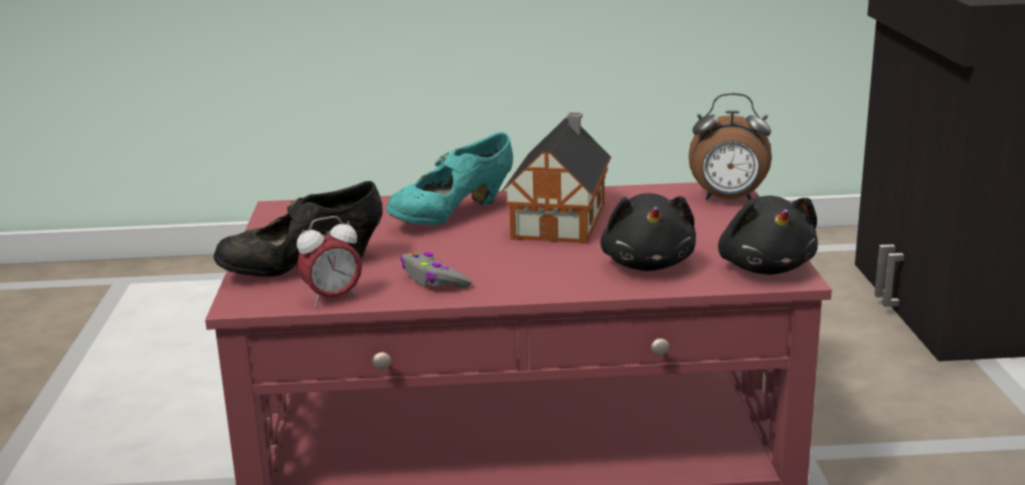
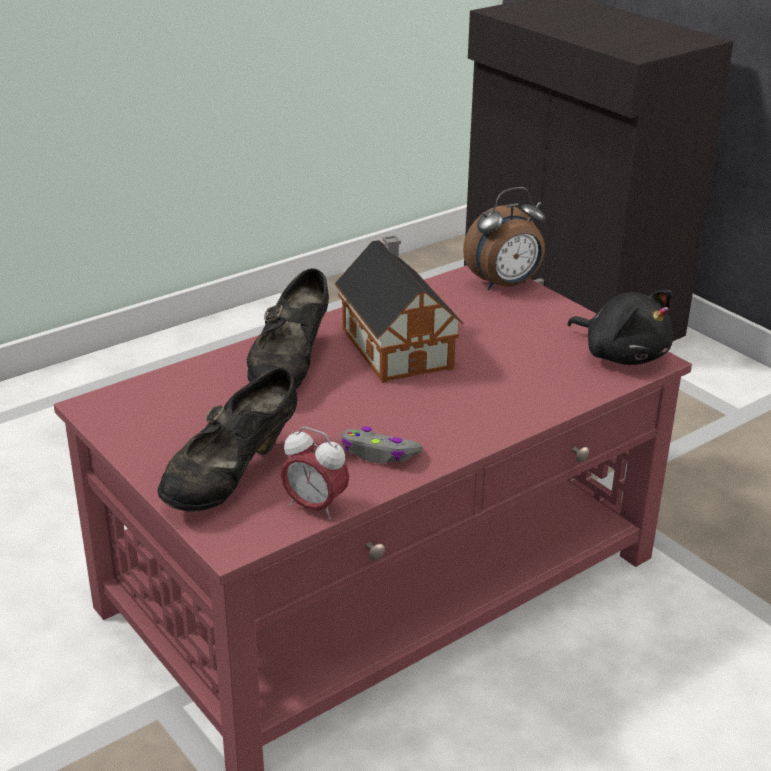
camera: 35 degrees left, 10 degrees up
alarm clock [297,216,362,307] -> alarm clock turned 90 degrees clockwise [281,427,349,520]
turquoise shoe [386,132,513,225] -> black shoe [247,268,329,389]
black plush toy [600,193,696,271] -> none

